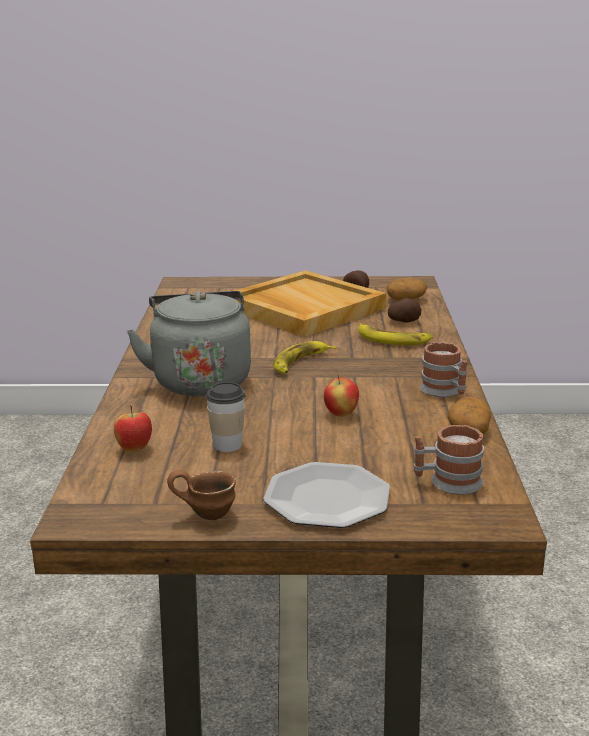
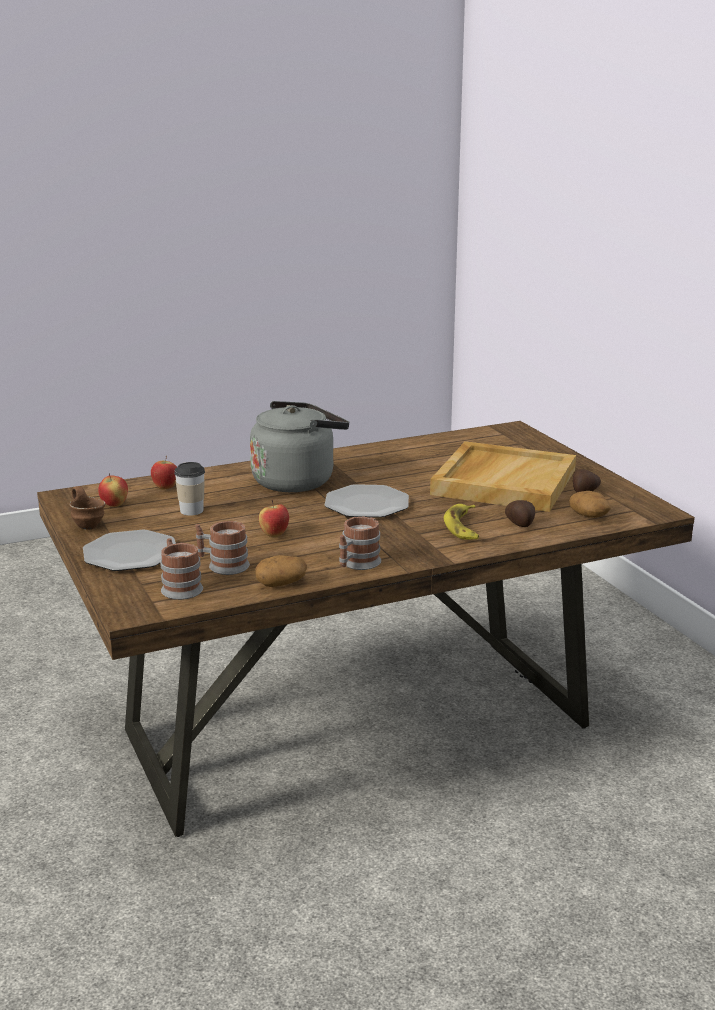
camera: 65 degrees right, 0 degrees up
banana [273,341,337,374] -> plate [325,484,409,518]
none -> apple [98,473,128,507]
none -> mug [195,521,250,575]

